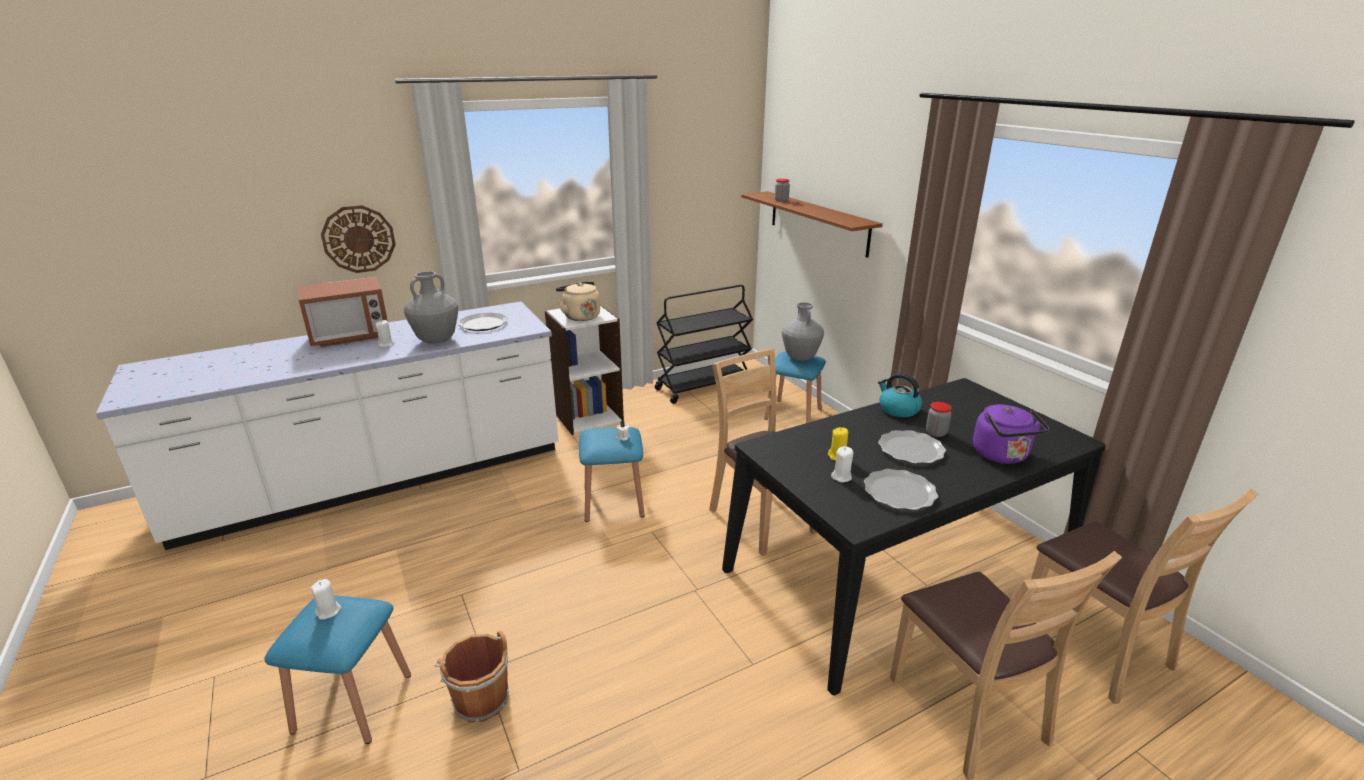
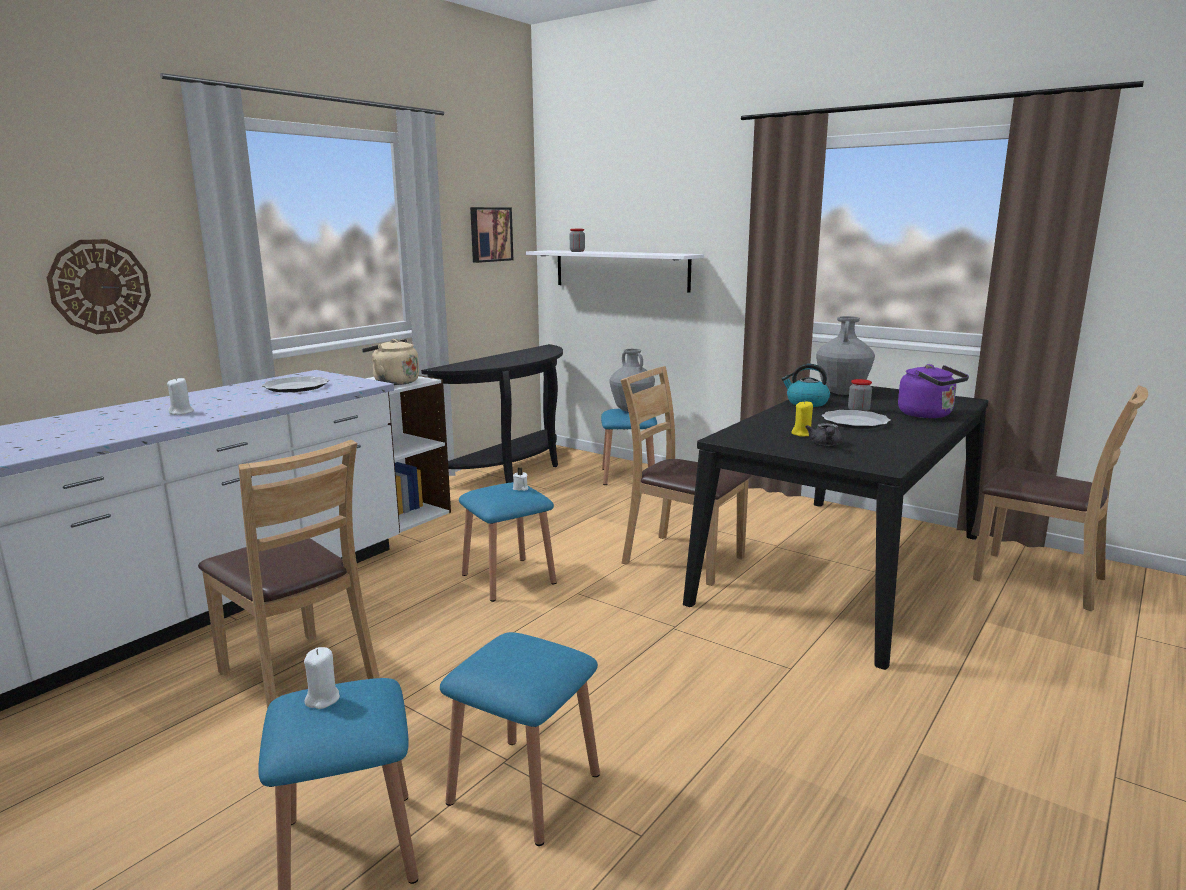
camera: 25 degrees left, 10 degrees down
microwave [298,277,388,347] -> none
grey vase [404,271,458,344] -> grey vase moved to [816,316,875,395]
brown bucket [434,630,509,722] -> blue stool [440,632,600,846]
black cart [655,285,753,404] -> black console table [421,344,563,483]
brown shelf [741,191,883,258] -> white shelf [526,250,704,293]
white candle [831,446,853,482] -> grey teapot [805,423,842,446]
plate [864,469,938,510] -> none
brown chair [890,551,1122,780] -> brown chair moved to [198,440,380,709]
none -> picture [470,207,513,263]

